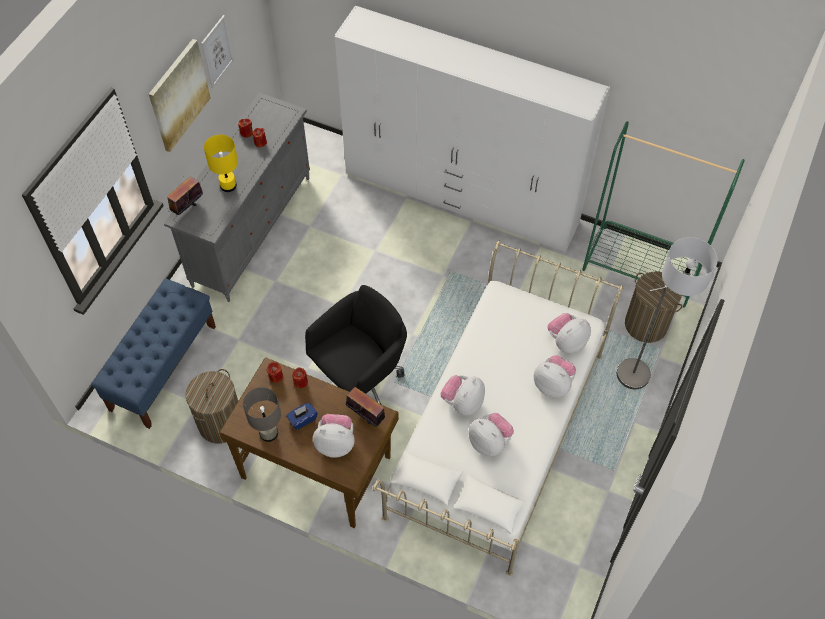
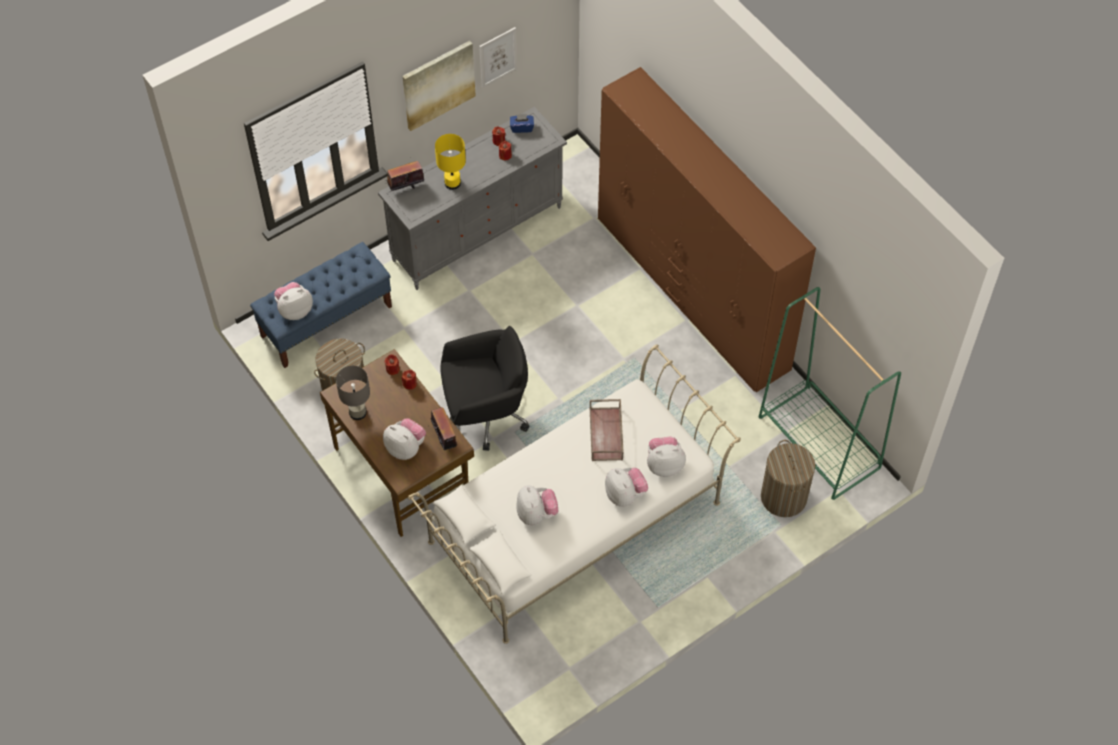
camera: 30 degrees right, 0 degrees up
blue tissue box [286,402,318,430] -> blue tissue box moved to [510,114,534,133]
white wardrobe [335,6,610,252] -> brown wardrobe [598,67,816,392]
plush toy [441,375,485,416] -> plush toy moved to [274,282,313,320]
grey floor lamp [617,237,718,389] -> none
none -> brown tray [590,399,624,461]

